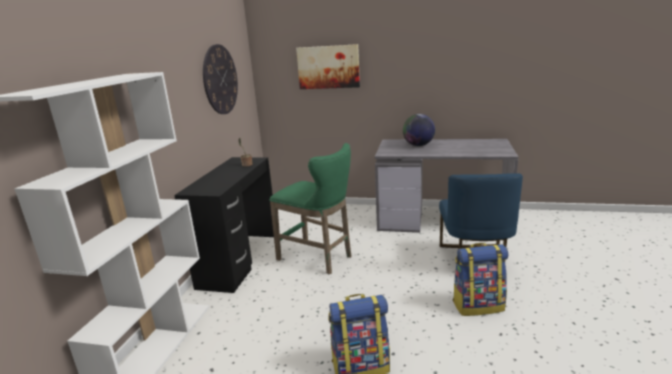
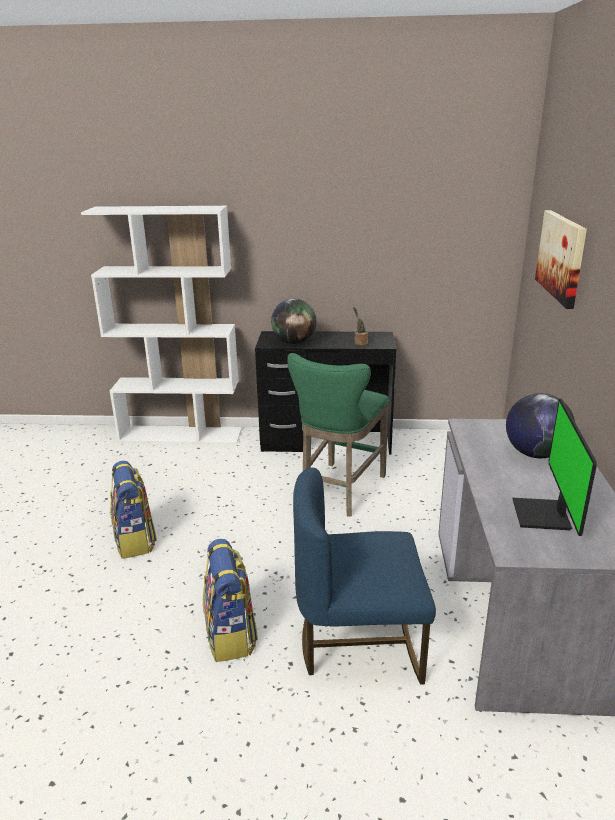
camera: 80 degrees right, 5 degrees up
wall clock [203,44,238,114] -> none
none -> globe [271,299,316,344]
none -> monitor [512,399,597,536]

